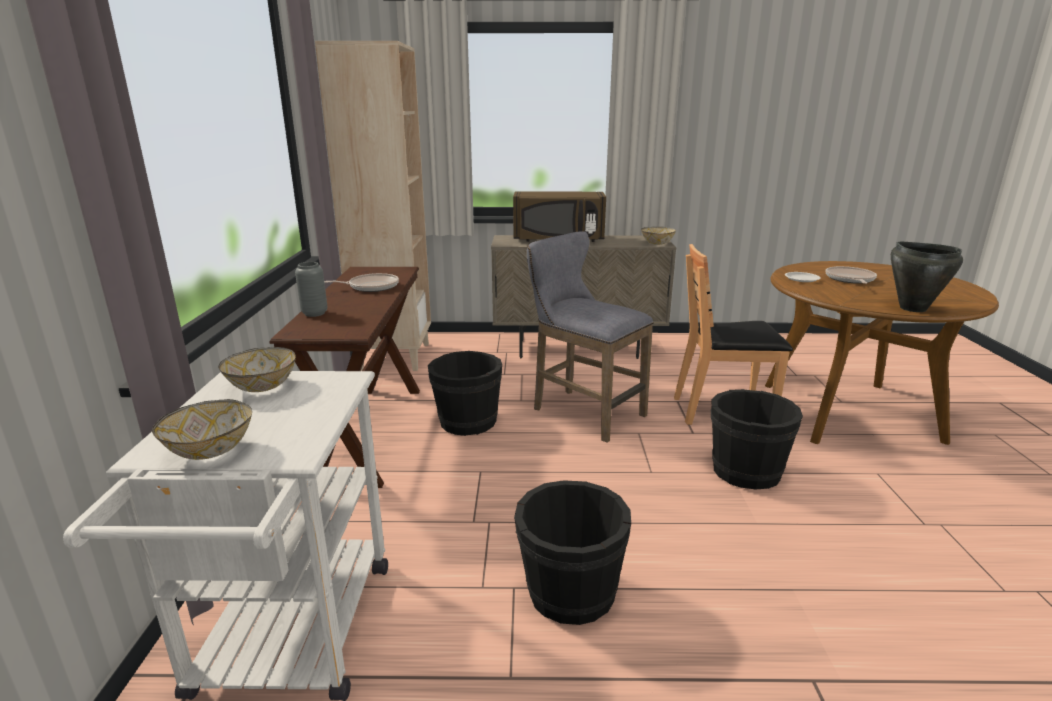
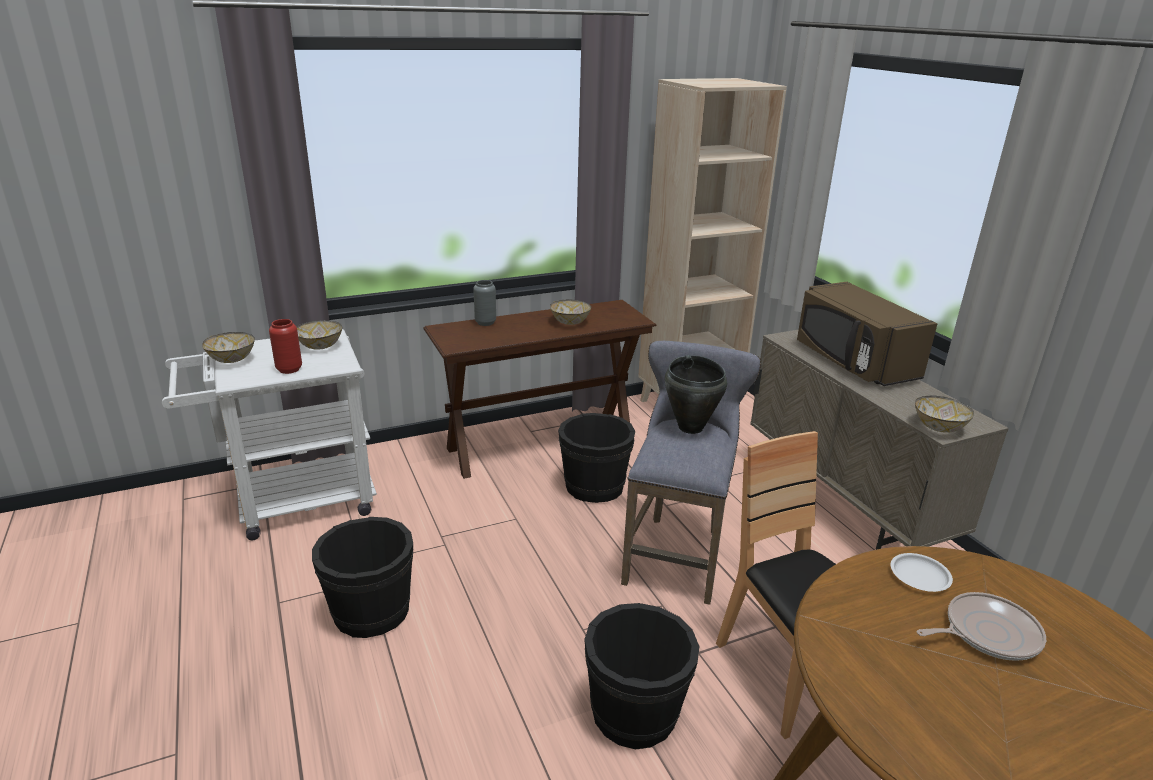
camera: 65 degrees right, 5 degrees up
frying pan [324,273,399,292] -> bowl [550,299,591,325]
black cooking pot [891,242,963,312] -> black cooking pot moved to [665,355,727,434]
none -> red vase [269,319,302,374]

